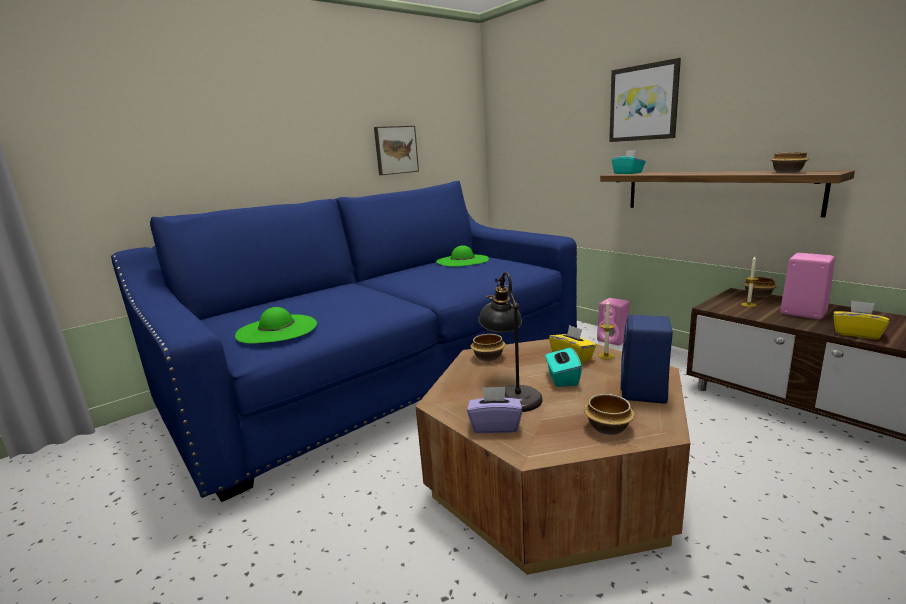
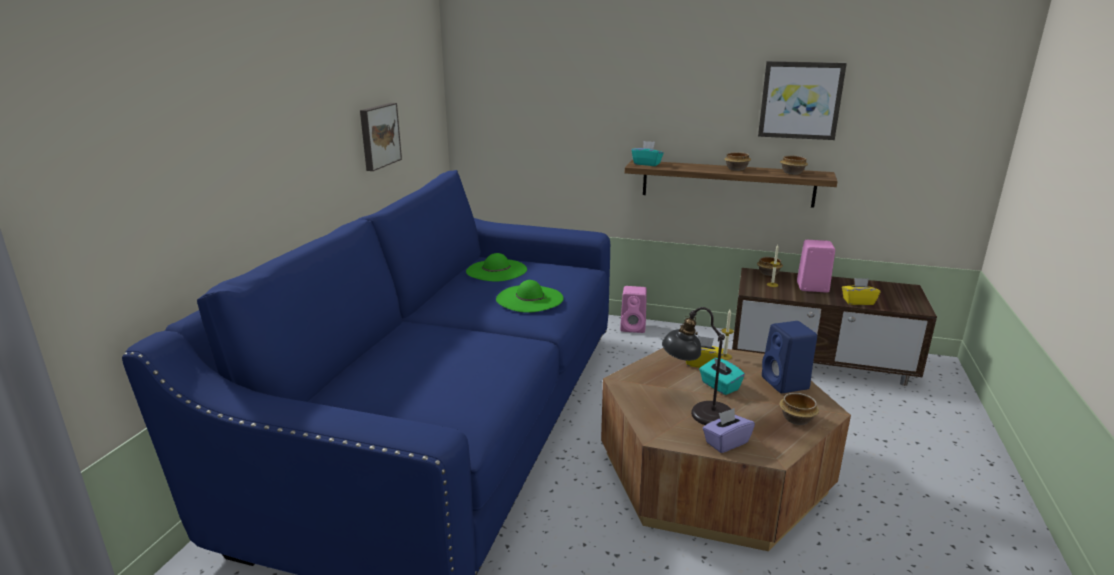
camera: 35 degrees left, 5 degrees up
green hat [235,307,317,343] -> green hat moved to [496,280,564,313]
bowl [471,334,506,361] -> bowl moved to [724,152,751,171]
picture [609,58,681,142] -> picture moved to [758,61,847,140]

